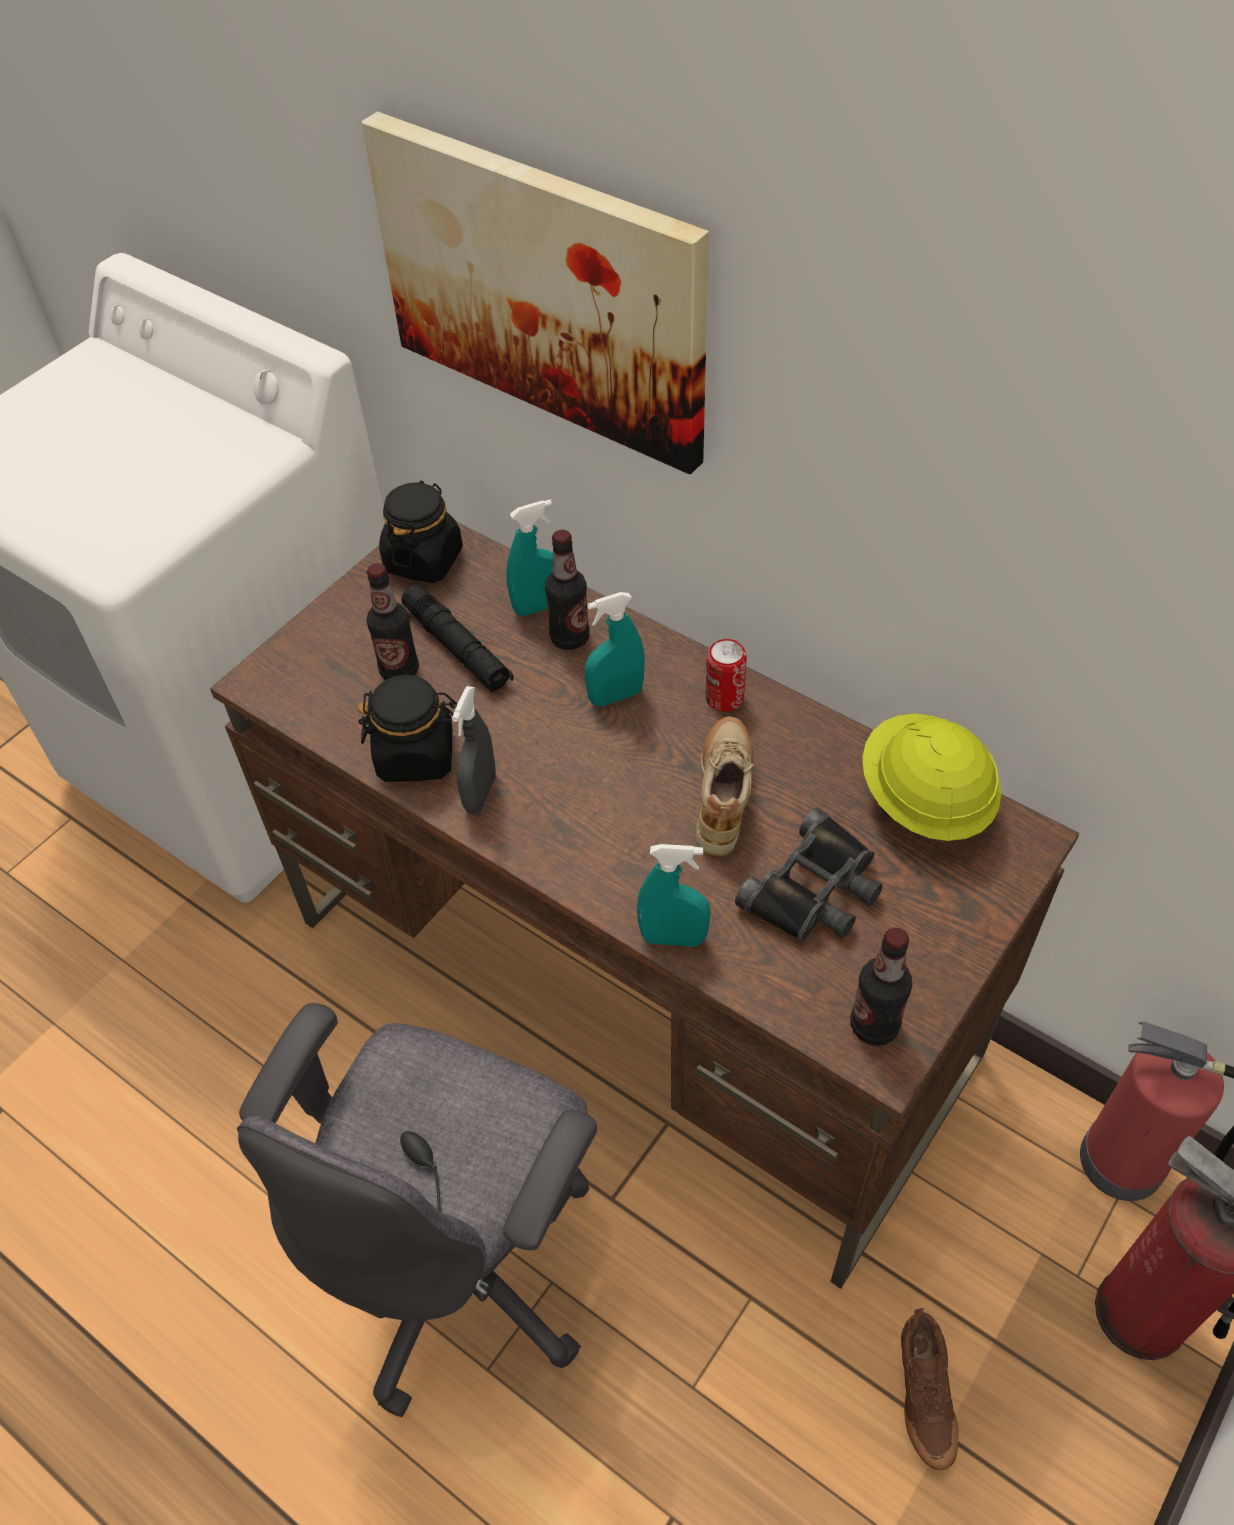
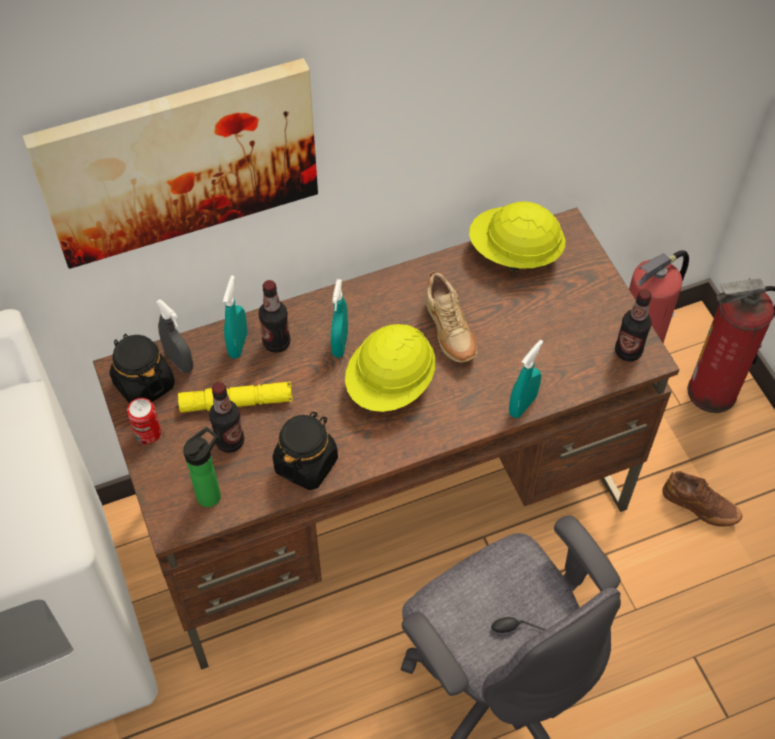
camera: 60 degrees left, 5 degrees up
black flashlight [401,585,514,693] -> yellow flashlight [178,382,293,413]
grey spray bottle [452,686,496,814] -> grey spray bottle moved to [156,299,193,373]
beige shoe [696,716,754,856] -> beige shoe turned 150 degrees counterclockwise [426,271,477,363]
can [705,639,747,712] -> can moved to [127,398,161,444]
black binoculars [735,808,883,942] -> none
none -> bottle [183,427,221,507]
none -> yellow hard hat [345,324,436,412]

